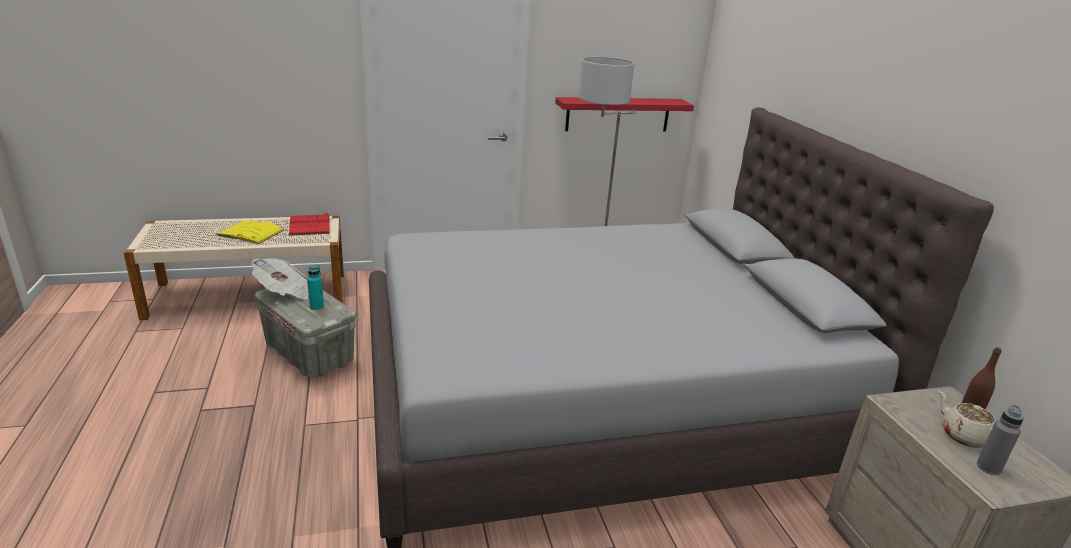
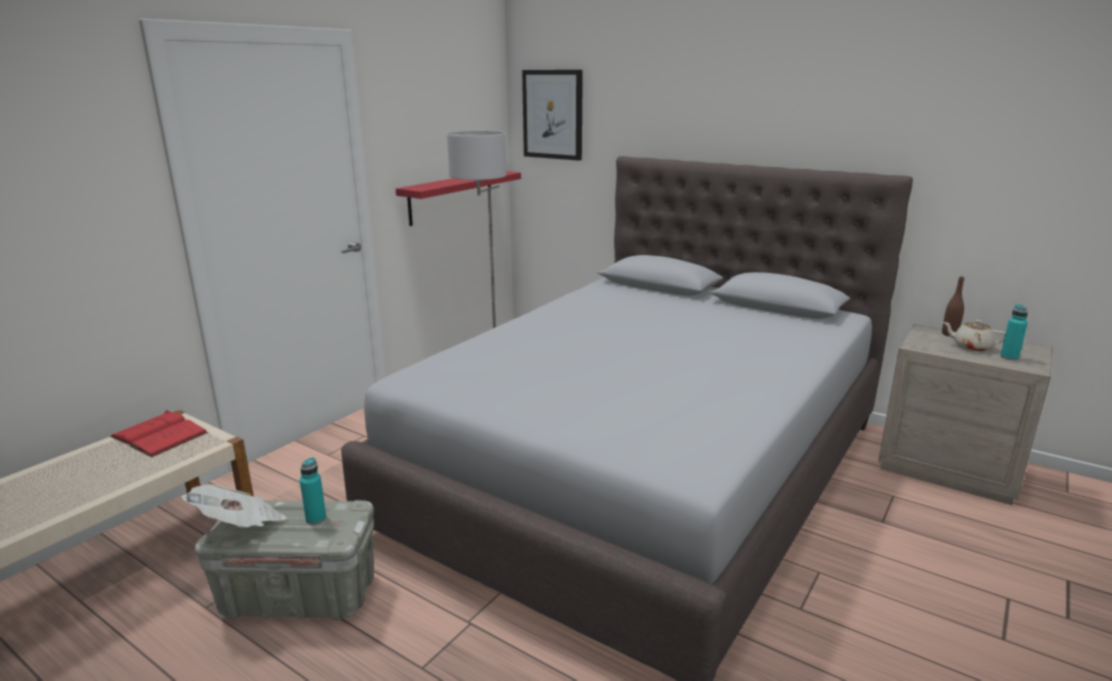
camera: 40 degrees left, 5 degrees down
yellow book [216,221,284,244] -> none
grey bottle [977,405,1024,475] -> turquoise bottle [1000,304,1028,360]
none -> picture [522,70,583,161]

